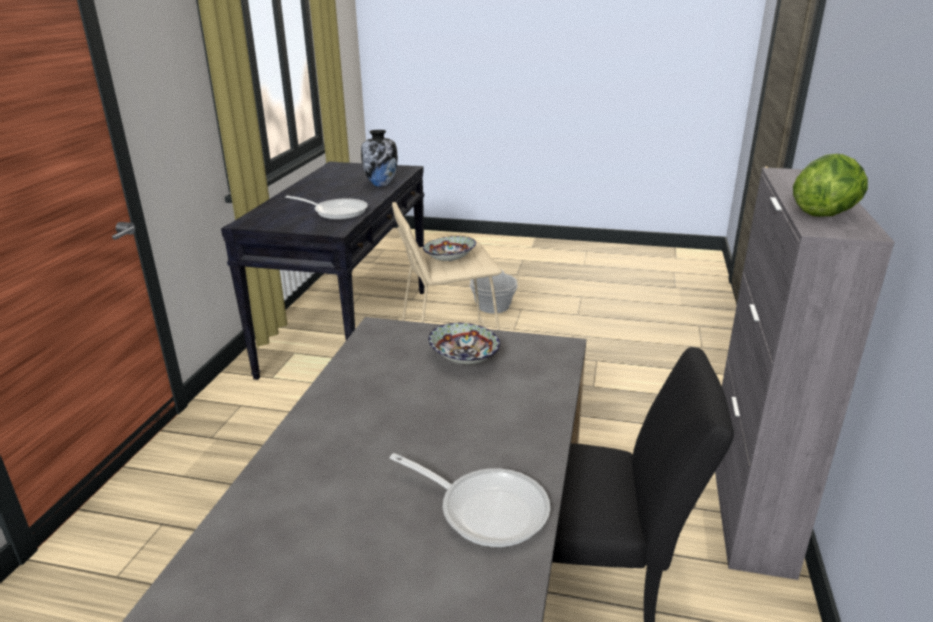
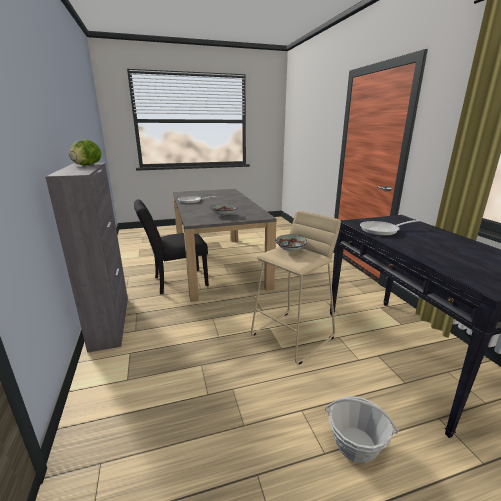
camera: 150 degrees right, 5 degrees down
vase [361,130,398,187] -> none

